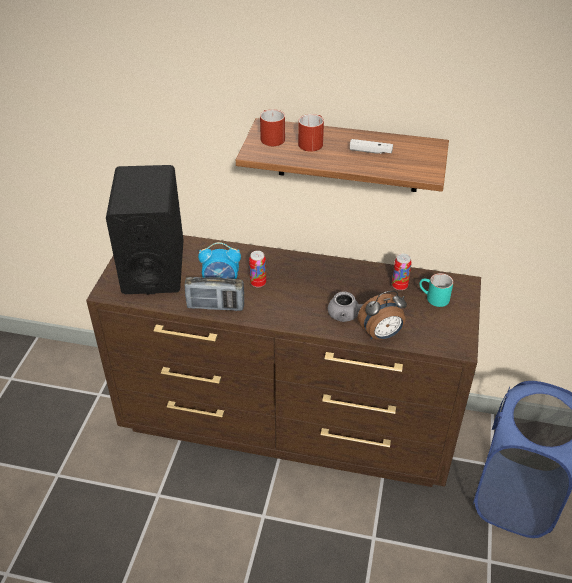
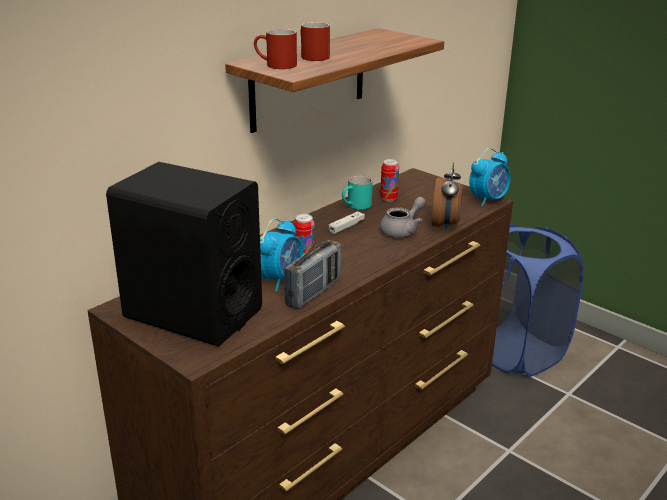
camera: 60 degrees left, 15 degrees down
white game controller [350,139,393,154] -> white game controller moved to [329,211,365,234]
turquoise mug [419,273,453,307] -> turquoise mug moved to [342,175,373,210]
none -> alarm clock [469,148,511,207]

